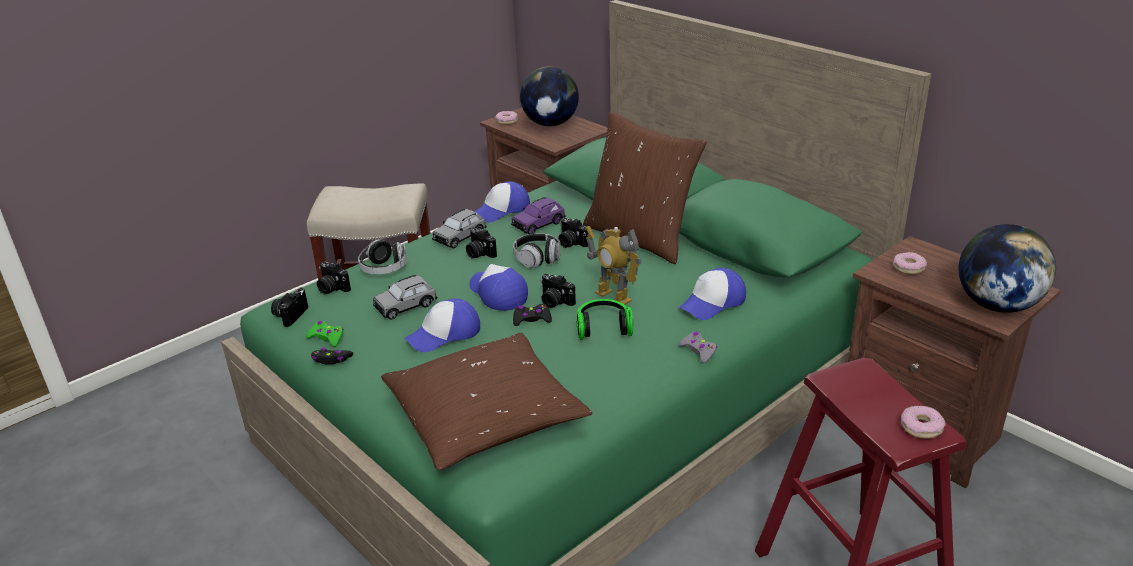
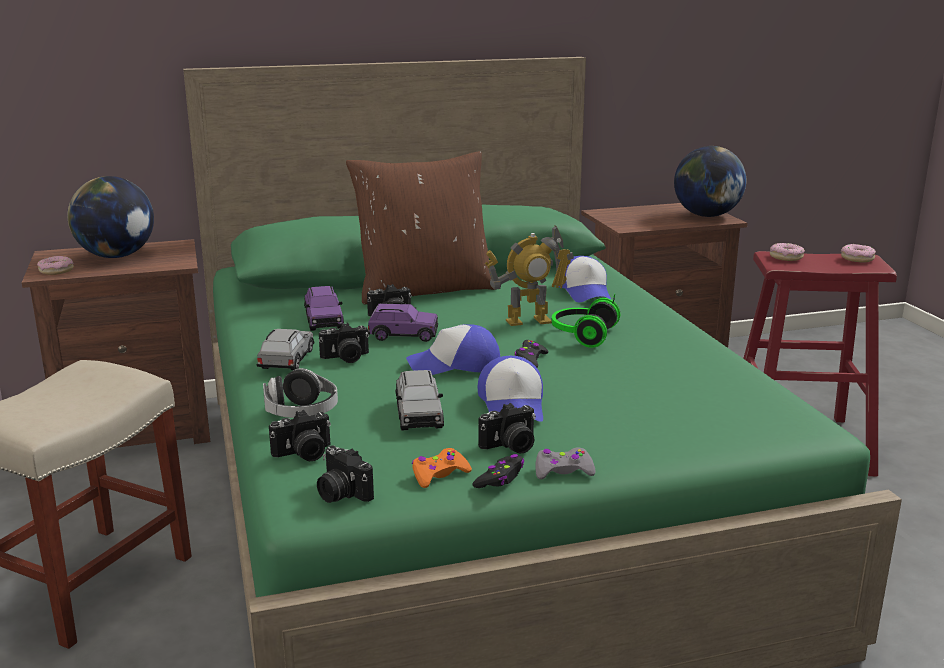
camera: 65 degrees left, 10 degrees down
green game controller [306,321,344,347] -> orange game controller [412,448,472,488]
brown pillow [381,333,592,470] -> none
grey toy car [432,209,487,248] -> grey toy car turned 150 degrees counterclockwise [256,329,314,370]
cap [474,182,530,222] -> none
headphones [513,233,561,268] -> purple toy car [368,302,438,342]
camera [541,274,576,308] -> camera moved to [478,403,536,454]
grey game controller [679,332,717,363] -> grey game controller moved to [535,448,596,479]
donut [893,252,927,274] -> donut moved to [770,243,805,261]

